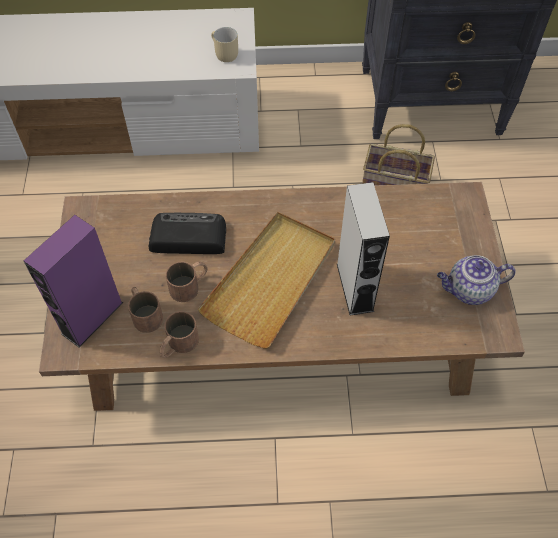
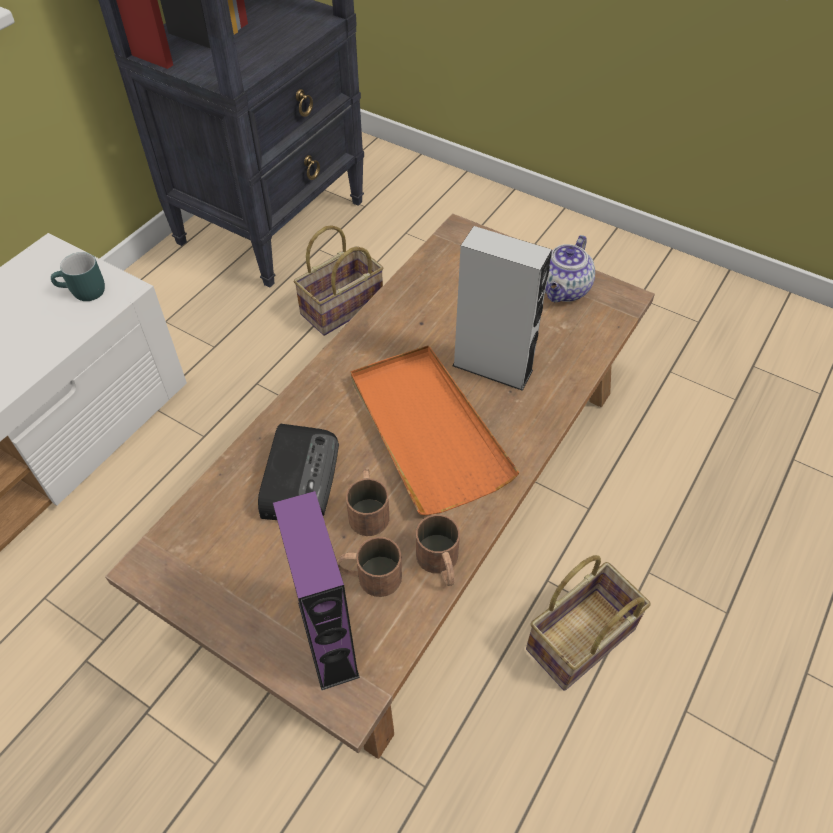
camera: 55 degrees left, 5 degrees down
radio [149,213,226,254] -> radio turned 150 degrees clockwise [258,424,339,520]
beige tray [197,212,335,349] -> orange tray [350,345,520,515]
beige mug [211,27,238,62] -> turquoise mug [51,252,105,301]
none -> basket [526,555,651,691]

